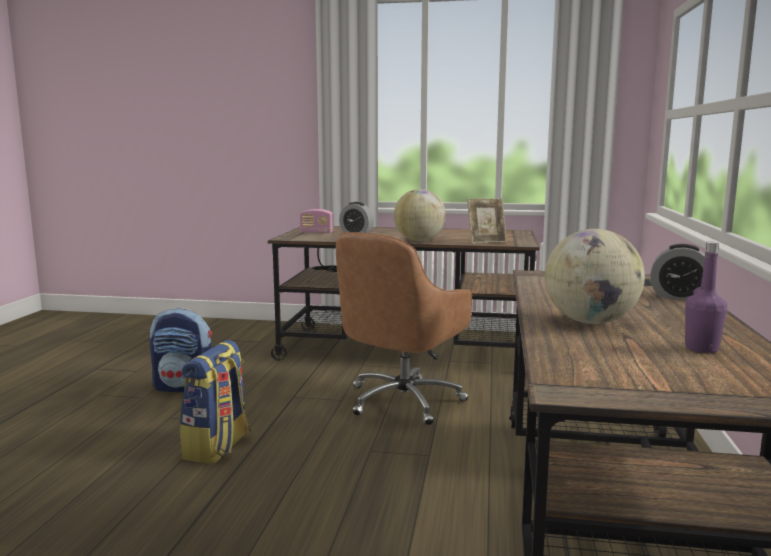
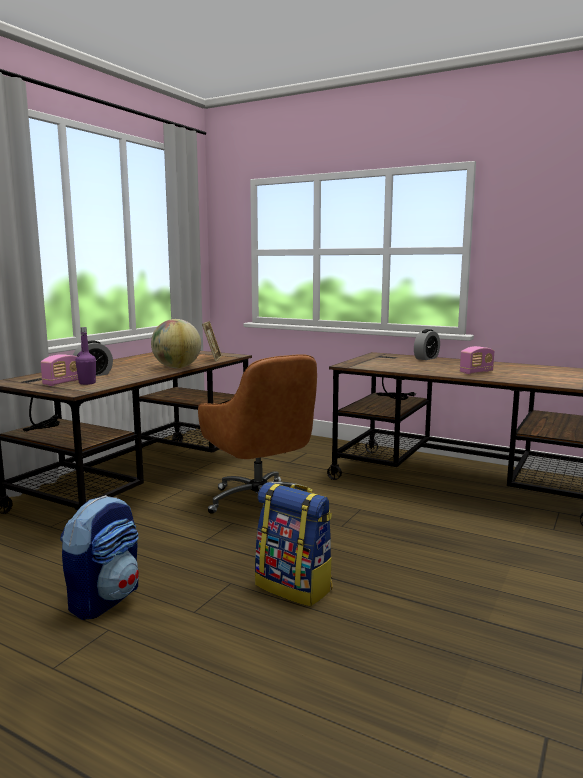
camera: 70 degrees left, 0 degrees up
globe [545,229,645,324] -> radio [460,346,494,374]
purple bottle [685,242,727,353] -> purple bottle moved to [75,327,96,385]

